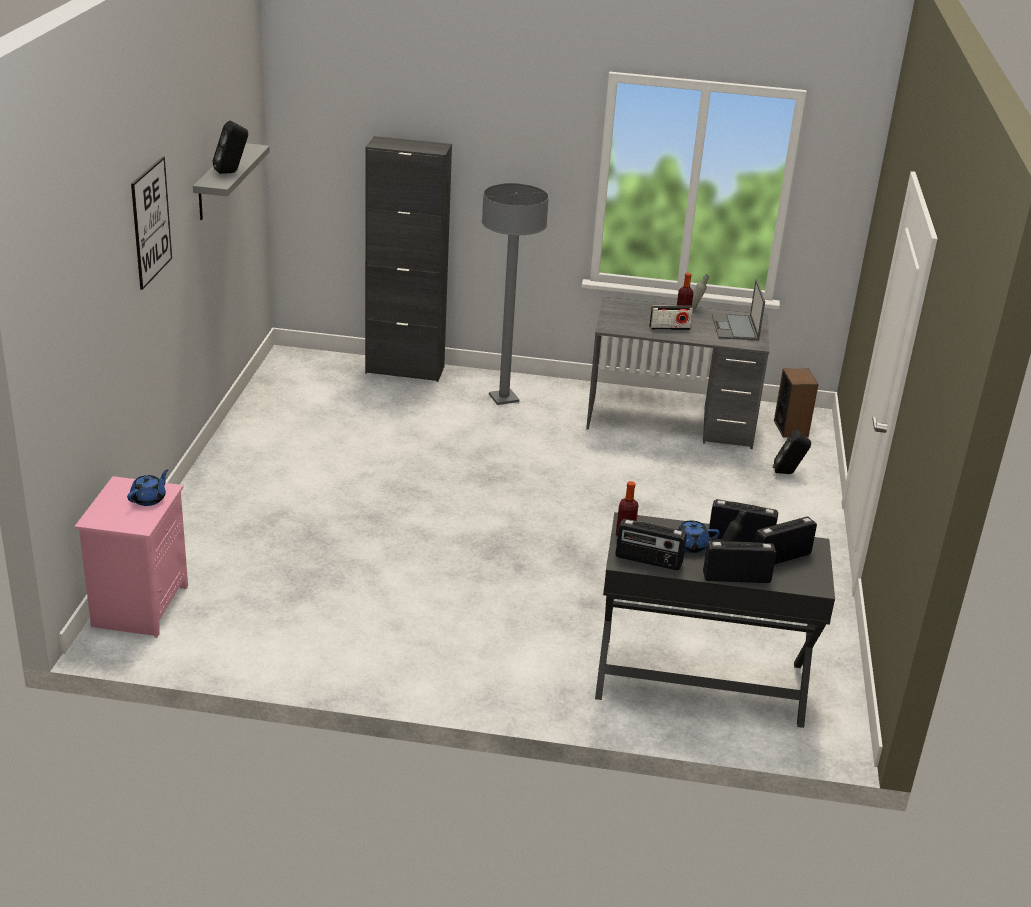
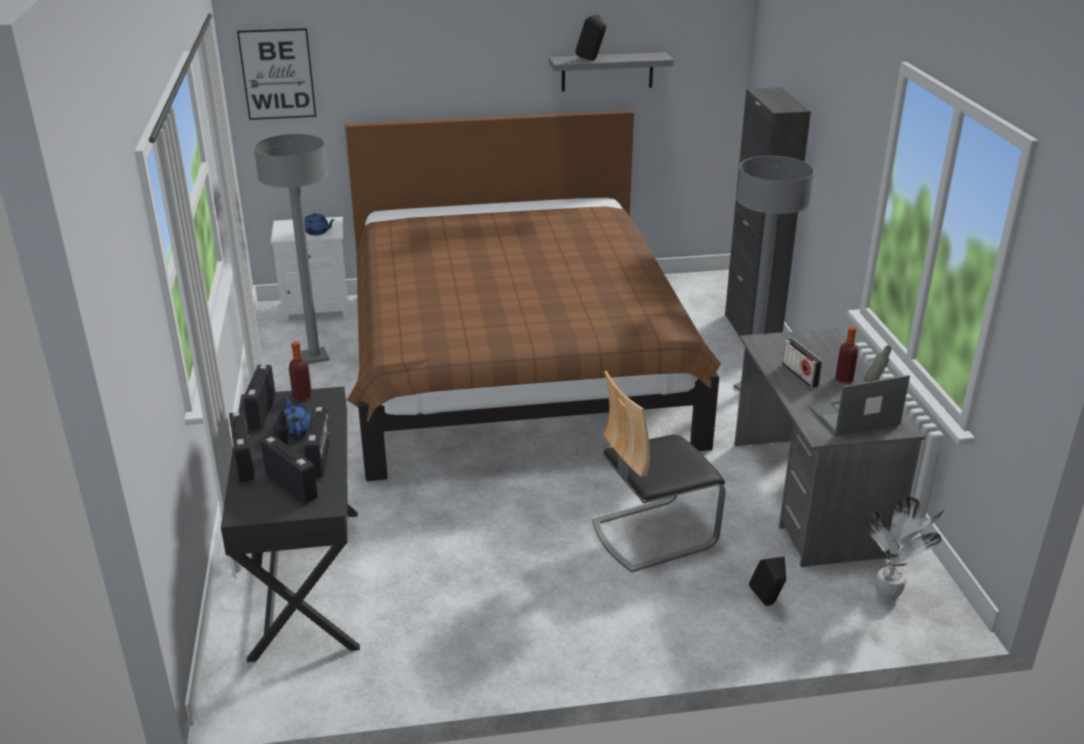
camera: 75 degrees right, 0 degrees up
pink nightstand [74,476,188,638] -> white nightstand [271,217,349,325]
picture [131,156,172,290] -> picture moved to [237,28,316,120]
speaker [774,368,819,437] -> potted plant [864,496,944,601]
none -> grey floor lamp [254,134,329,364]
none -> brown bed [345,110,721,481]
none -> chair [592,371,726,573]

